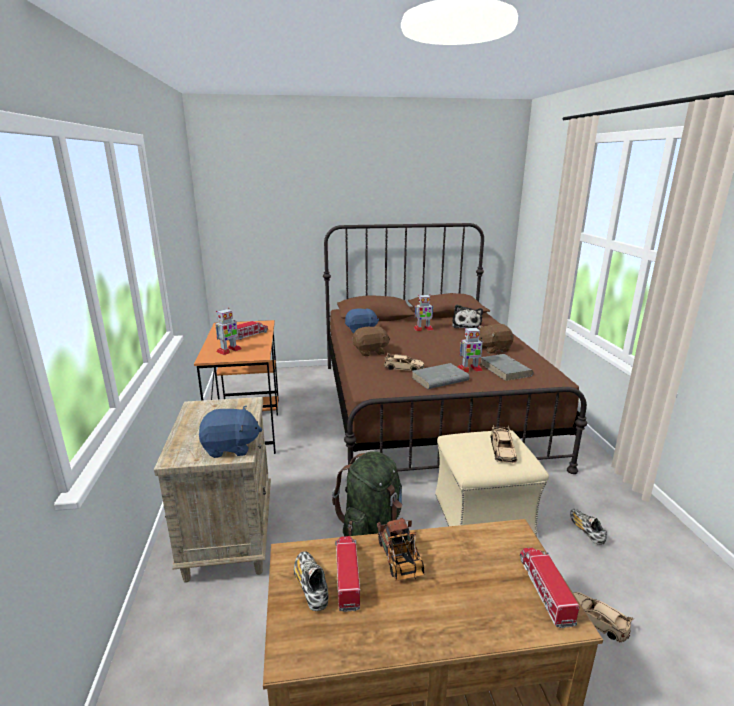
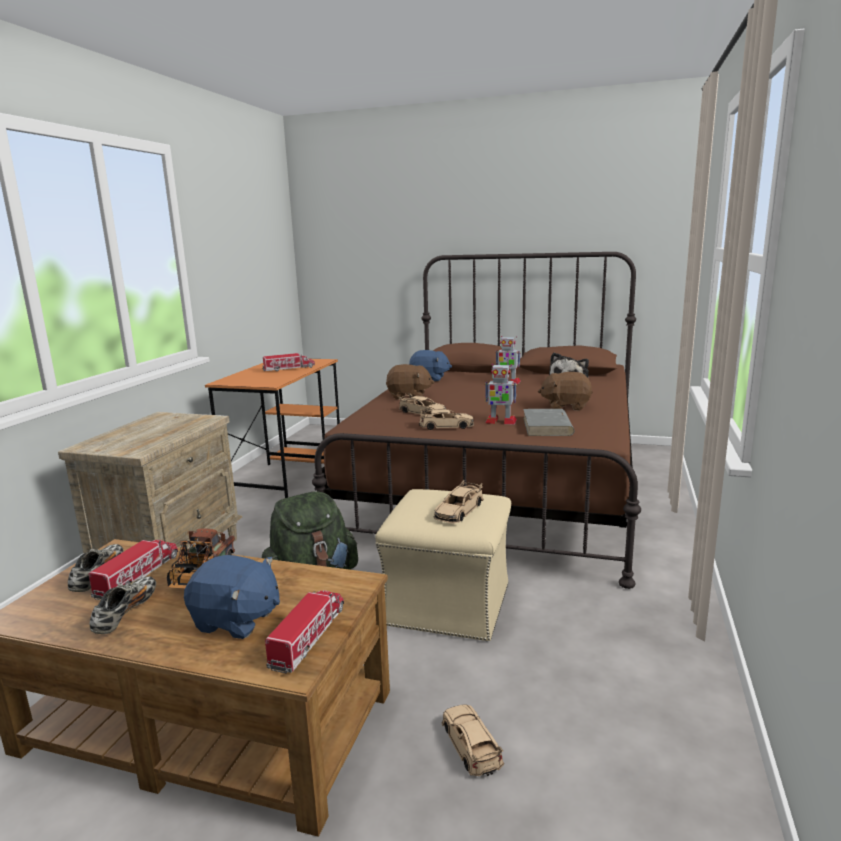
camera: 25 degrees right, 5 degrees down
blue plush toy [199,406,262,458] -> blue plush toy moved to [184,555,280,639]
toy robot [215,308,242,355] -> none
grey book [411,363,470,389] -> beige toy car [419,409,474,430]
shoe [570,509,607,545] -> shoe moved to [89,576,156,634]

